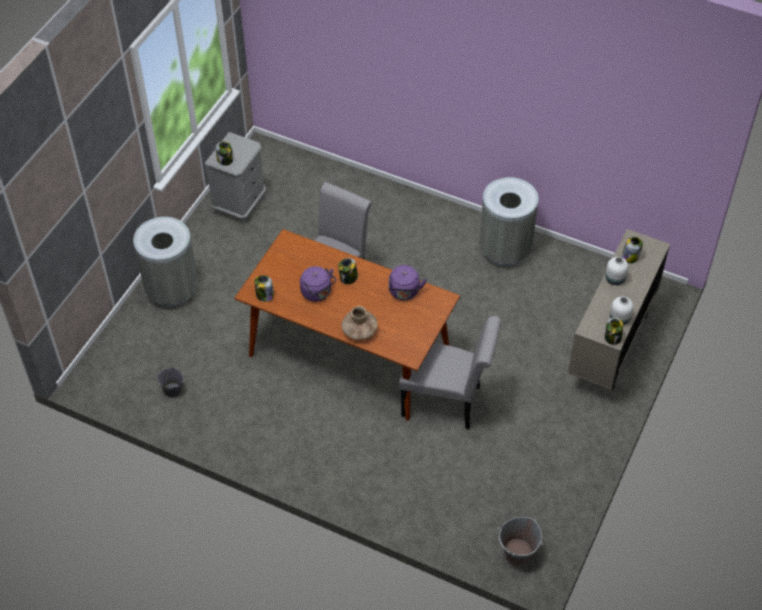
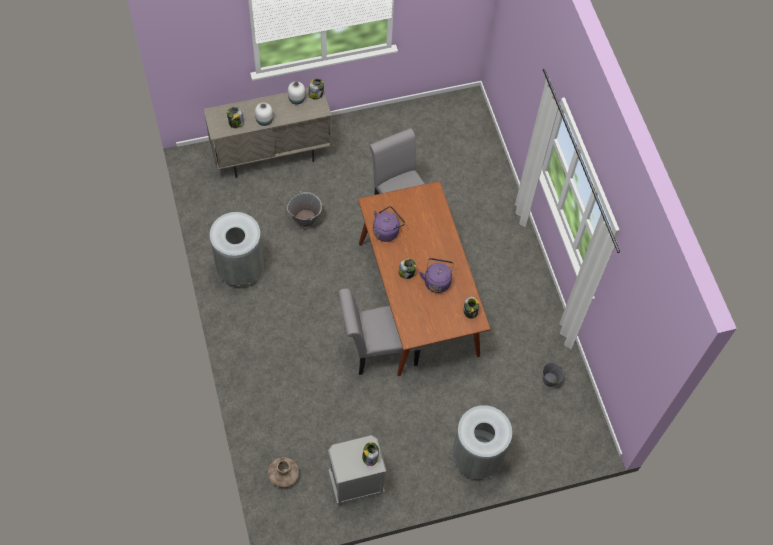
camera: 135 degrees left, 10 degrees up
brown vase [341,306,378,340] -> brown vase moved to [268,457,299,487]
grey bucket [498,517,543,566] -> grey bucket moved to [287,191,322,229]

